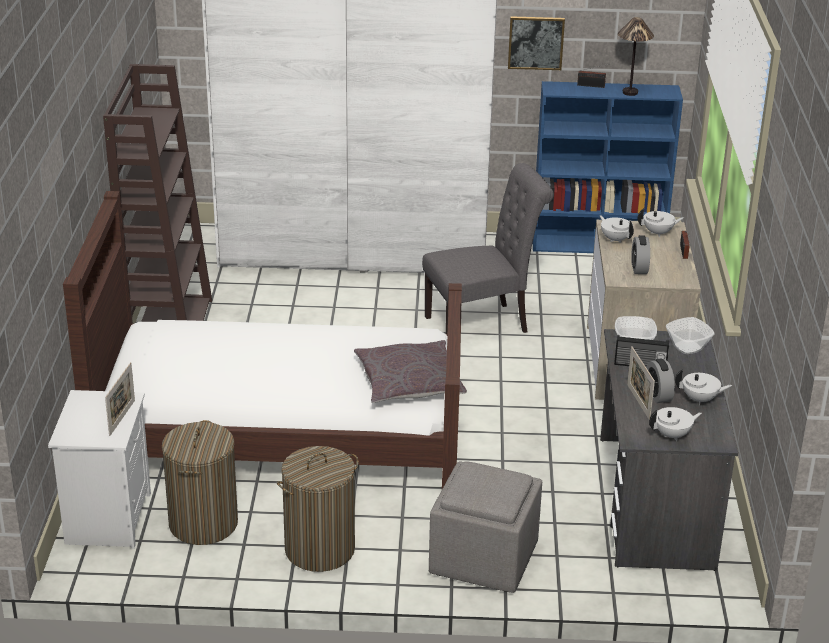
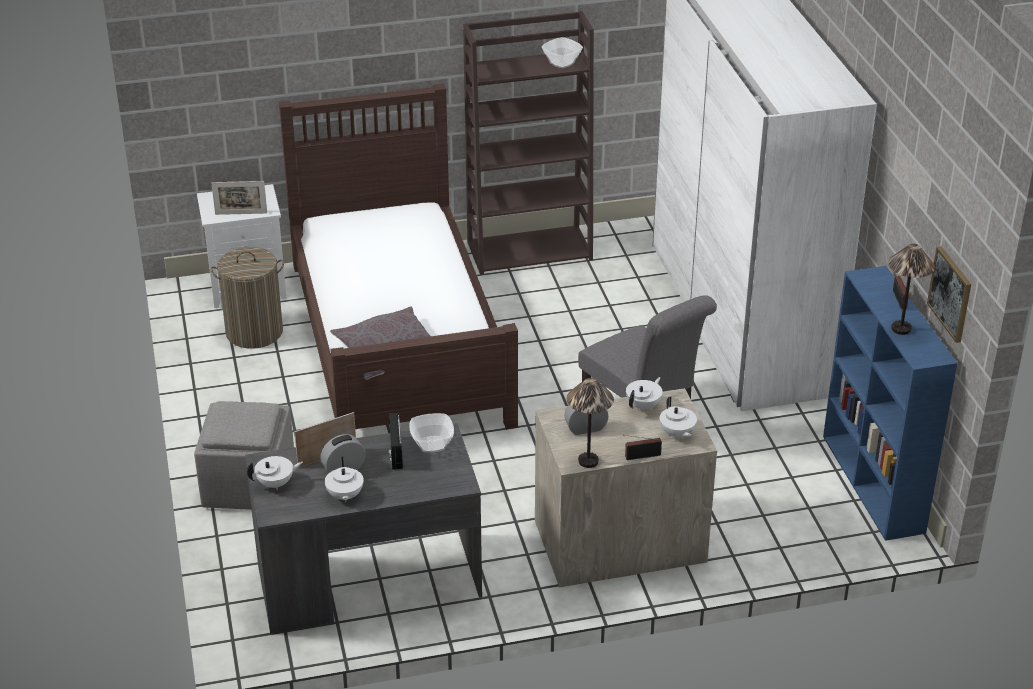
camera: 75 degrees right, 5 degrees up
laundry basket [277,446,359,572] -> none
picture [508,16,565,70] -> picture moved to [927,246,971,343]
white teapot [649,407,702,441] -> white teapot turned 75 degrees counterclockwise [247,456,303,490]
bowl [666,317,715,354] -> bowl moved to [542,37,583,68]
none -> table lamp [567,378,614,468]

